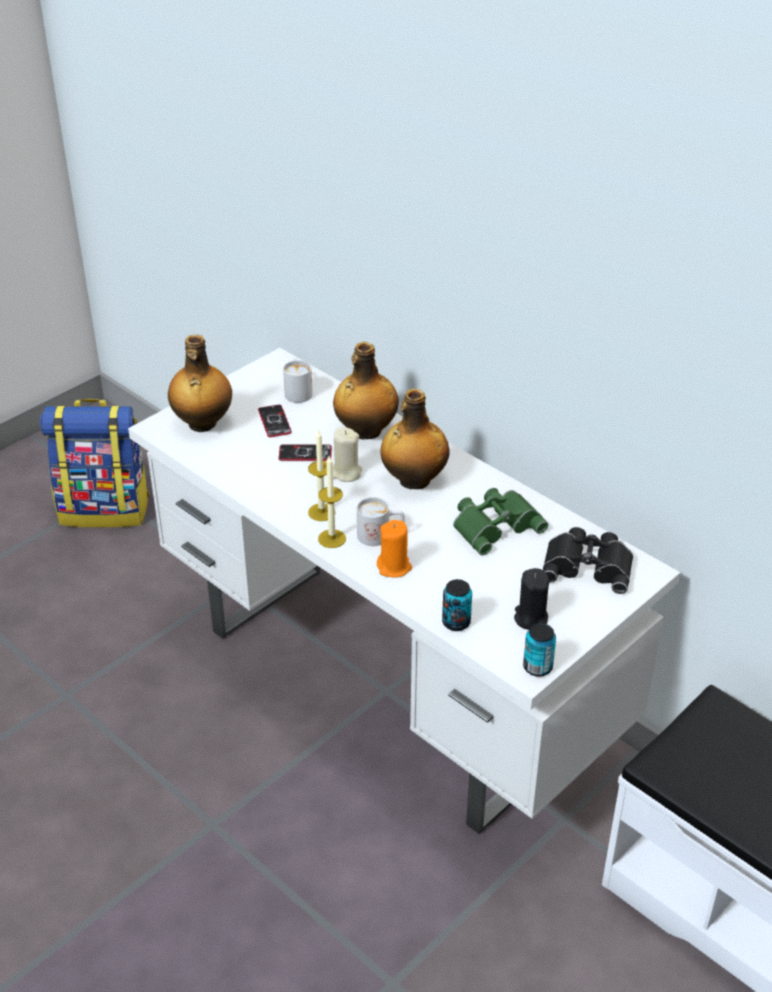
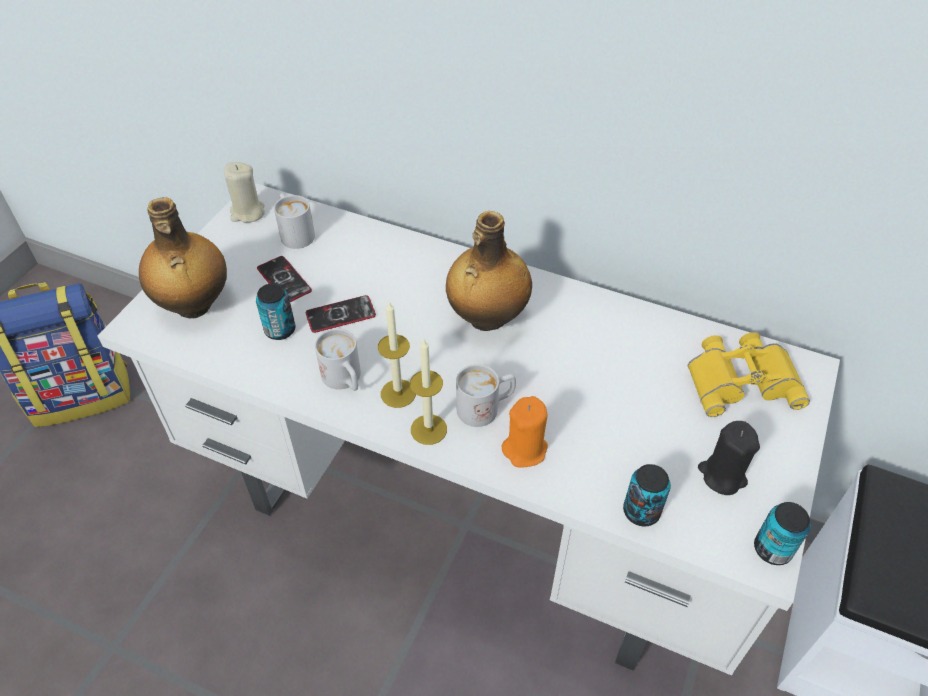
camera: 20 degrees left, 10 degrees up
bottle [333,342,399,439] -> none
beige candle [333,427,363,482] -> beige candle moved to [224,162,265,223]
green binoculars [453,488,548,555] -> none
black binoculars [543,527,633,594] -> yellow binoculars [688,332,810,417]
none -> can [256,283,296,340]
none -> white mug [315,329,361,391]

